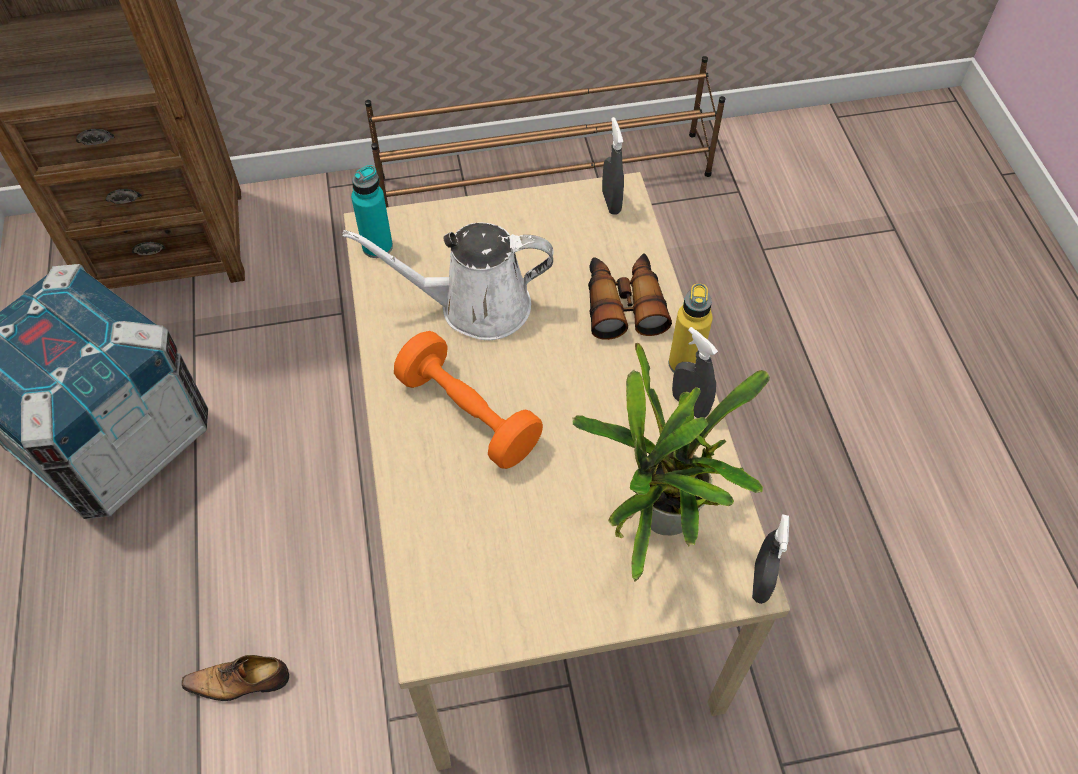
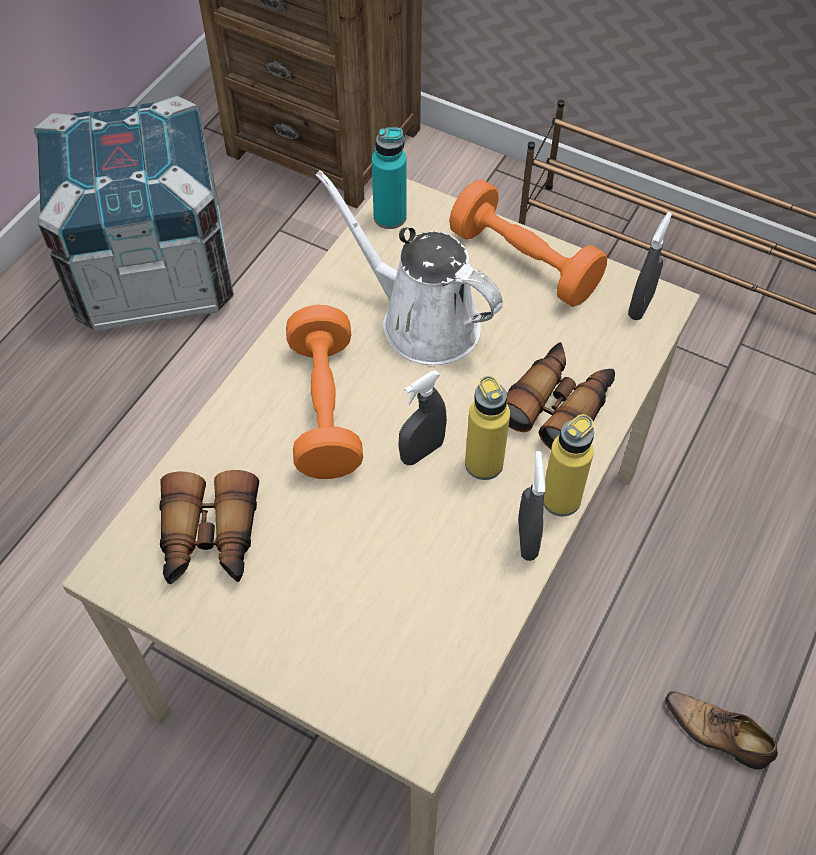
camera: 40 degrees right, 0 degrees up
shoe [182,655,289,701] -> shoe moved to [665,691,778,770]
potted plant [572,343,770,581] -> none
grey spray bottle [752,514,789,604] -> grey spray bottle moved to [398,370,447,465]
none -> binoculars [159,470,259,584]
none -> orange dumbbell [449,180,607,307]
none -> yellow bottle [465,376,510,480]

